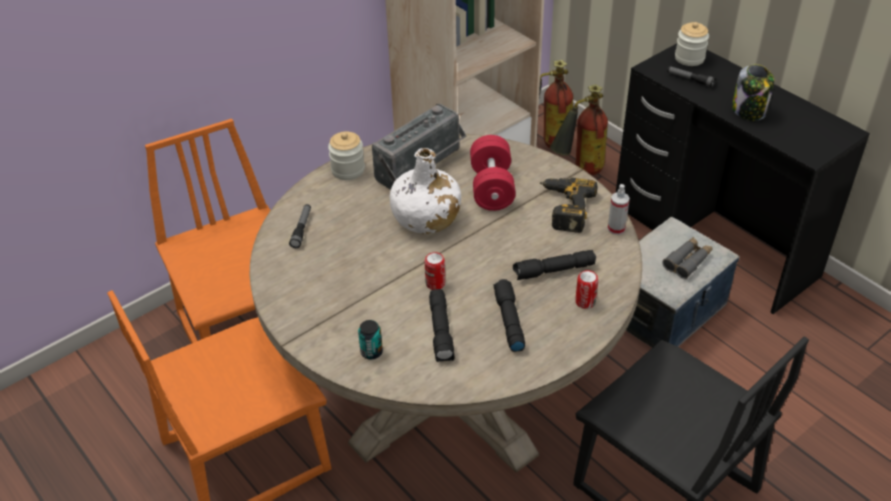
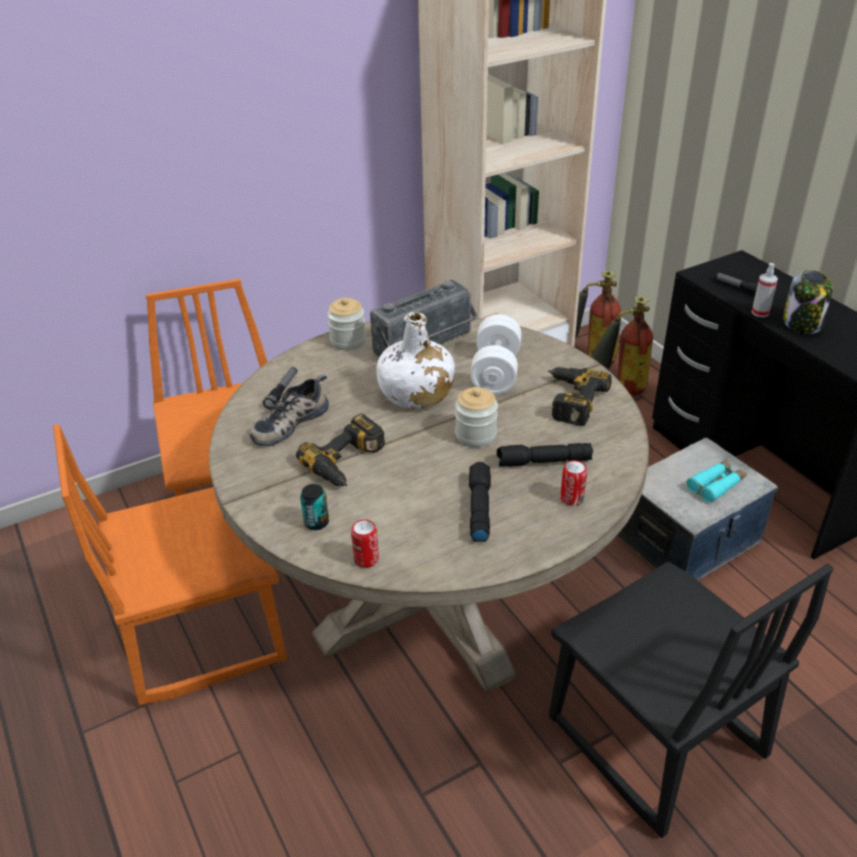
camera: 10 degrees right, 5 degrees down
can [425,252,445,290] -> can moved to [351,519,379,568]
black flashlight [429,289,455,362] -> none
red dumbbell [470,135,516,211] -> white dumbbell [470,315,521,395]
spray bottle [608,184,630,235] -> spray bottle moved to [752,263,778,317]
grey binoculars [662,237,713,279] -> turquoise binoculars [687,460,747,503]
jar [675,22,709,66] -> jar moved to [455,387,498,447]
none -> shoe [250,374,329,446]
none -> power drill [296,414,385,486]

